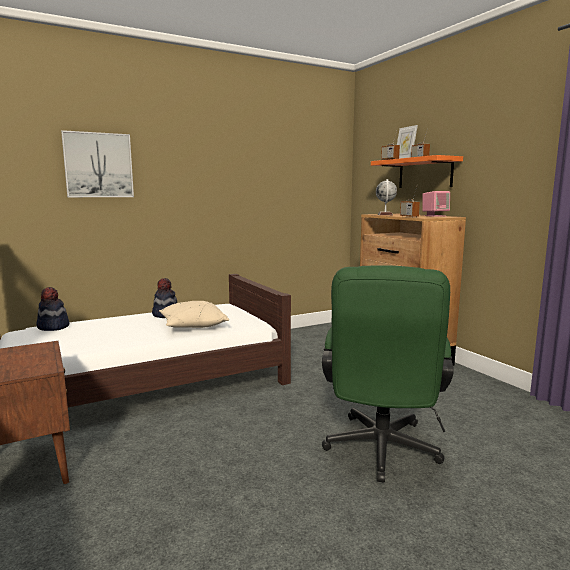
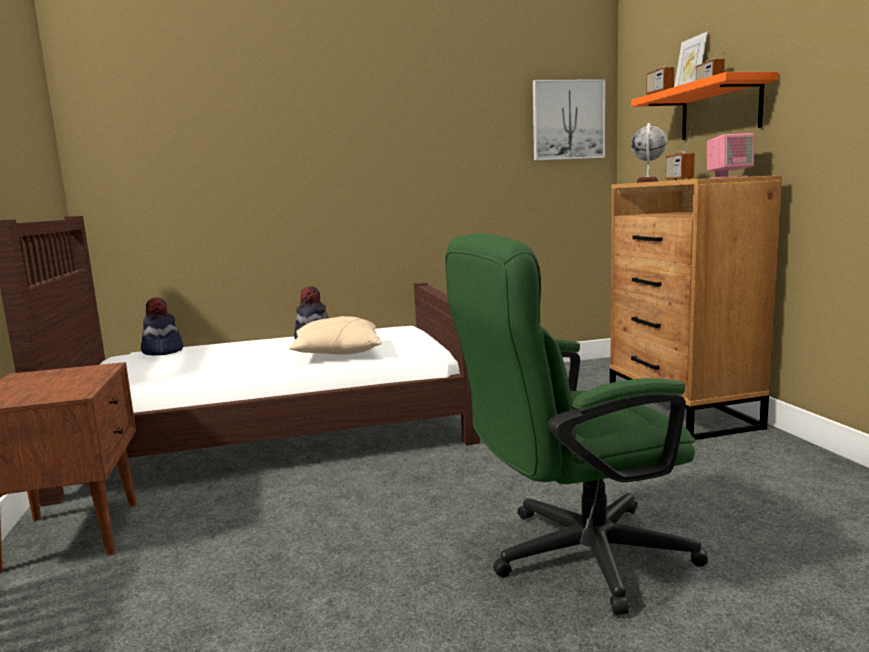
camera: 15 degrees right, 0 degrees up
picture [61,130,134,197] -> picture moved to [533,79,606,160]
green office chair [322,265,454,483] -> green office chair turned 45 degrees clockwise [445,233,708,615]

